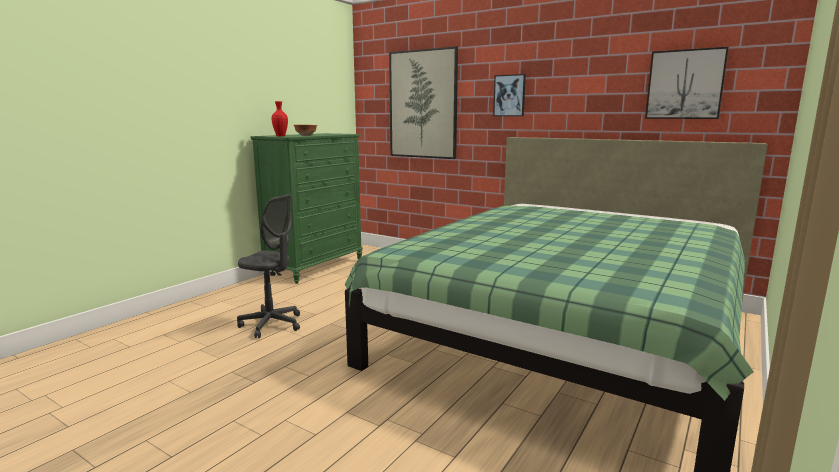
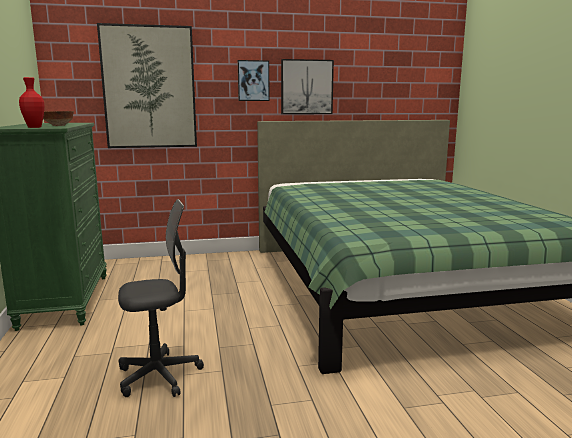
camera: 45 degrees left, 0 degrees up
picture [645,47,729,119] -> picture moved to [281,59,334,114]

